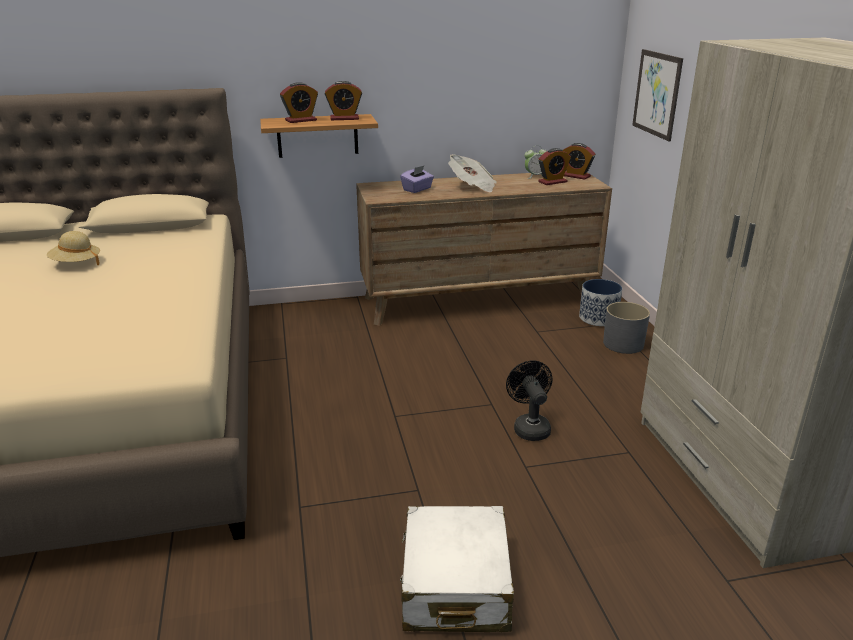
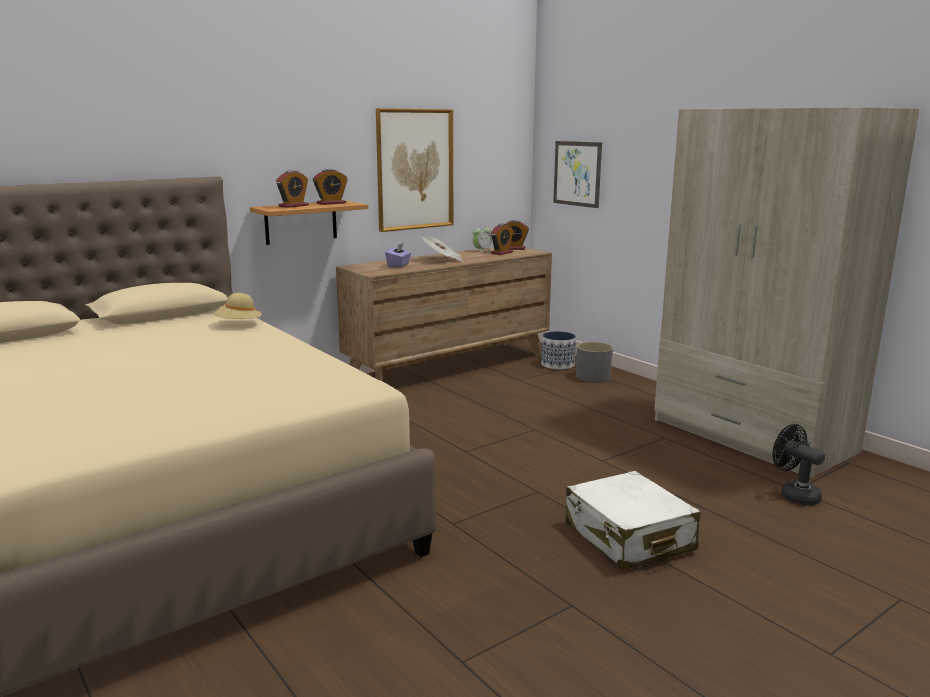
camera: 25 degrees left, 10 degrees down
beige hat [47,231,100,265] -> beige hat moved to [214,293,263,319]
black fan [506,361,553,441] -> black fan moved to [772,424,825,505]
none -> picture [376,108,453,232]

